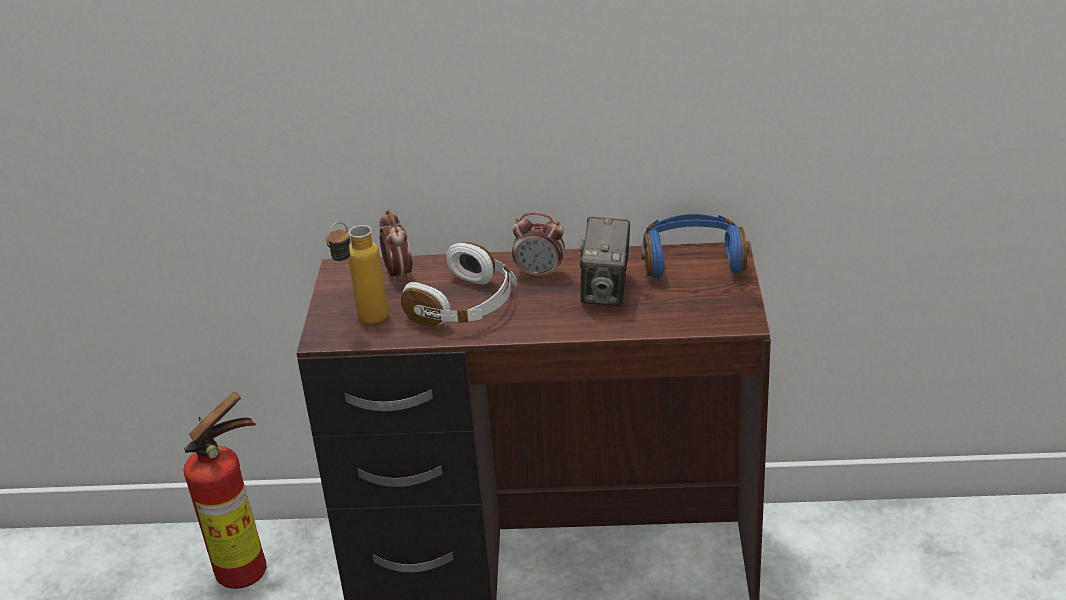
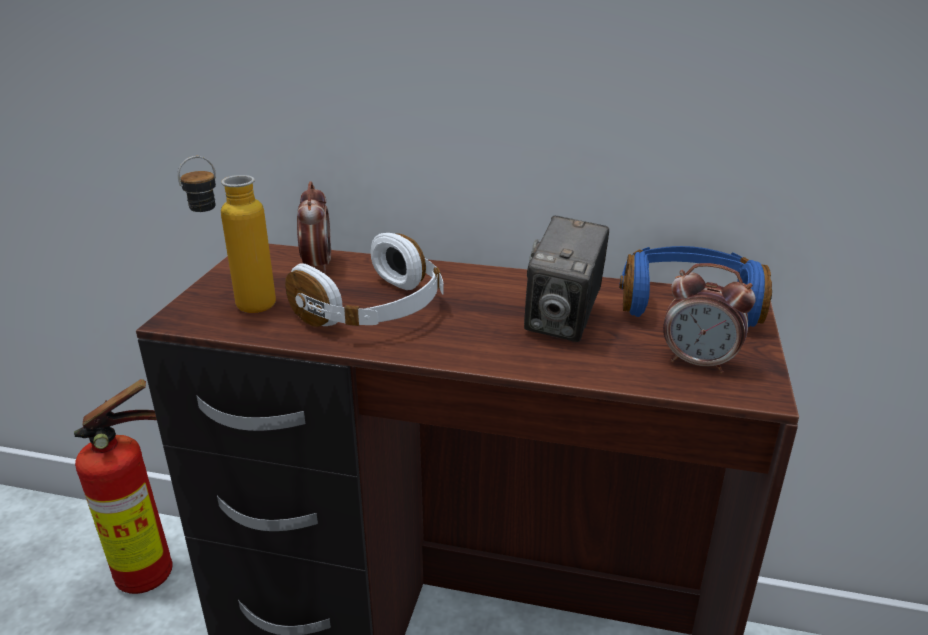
camera: 10 degrees right, 5 degrees down
alarm clock [512,213,565,279] -> alarm clock moved to [663,263,756,374]

